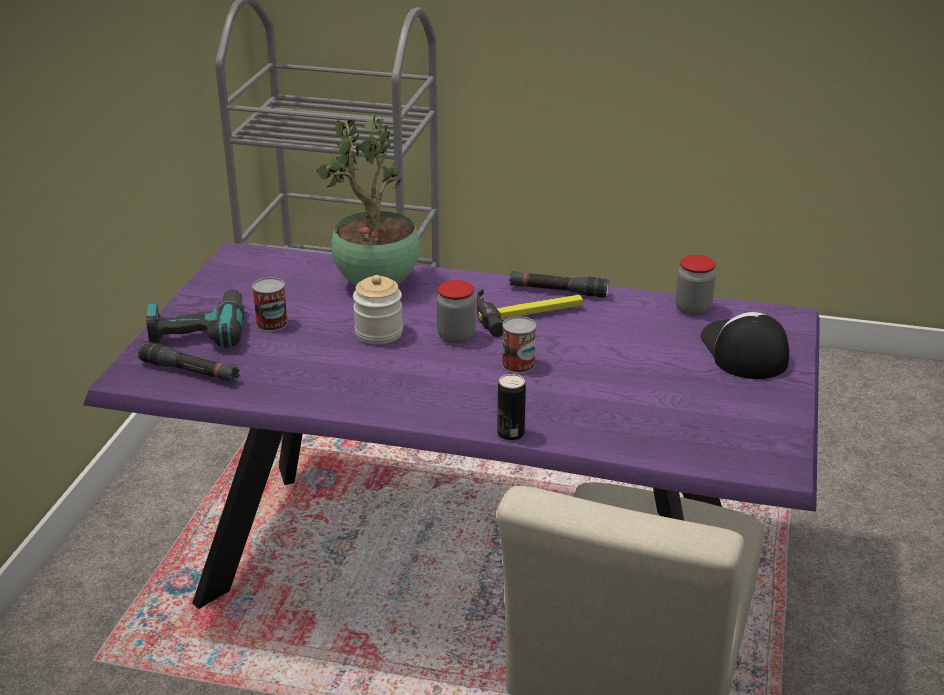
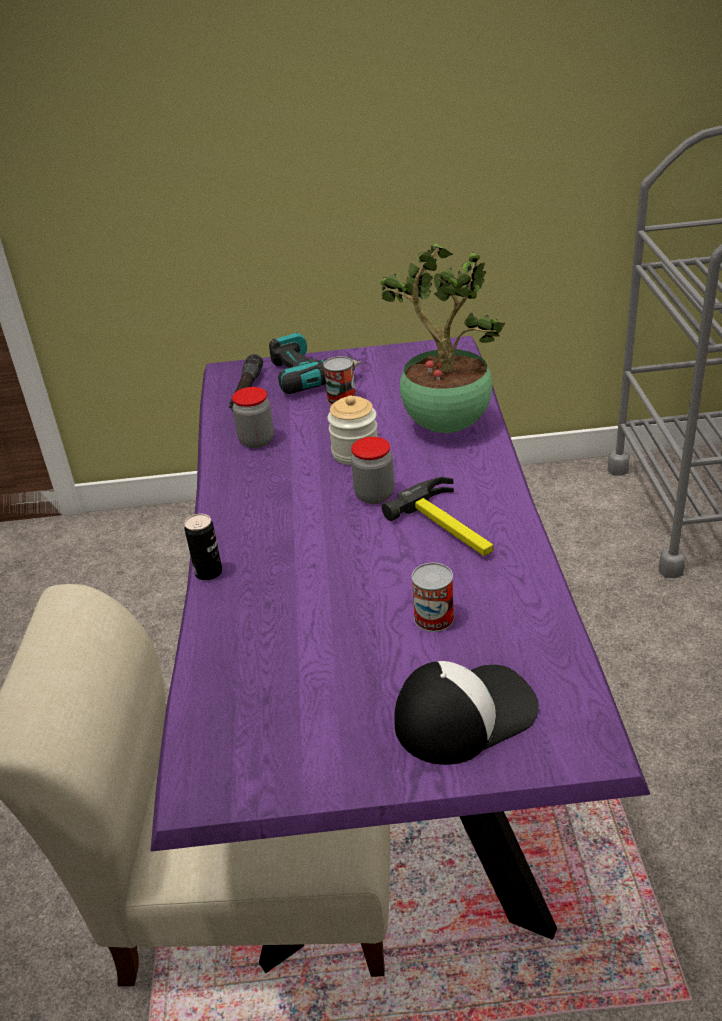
camera: 75 degrees right, 5 degrees up
can [502,316,536,374] -> can moved to [412,563,454,632]
black flashlight [509,271,609,298] -> none
jar [675,255,716,316] -> jar moved to [232,387,274,448]

